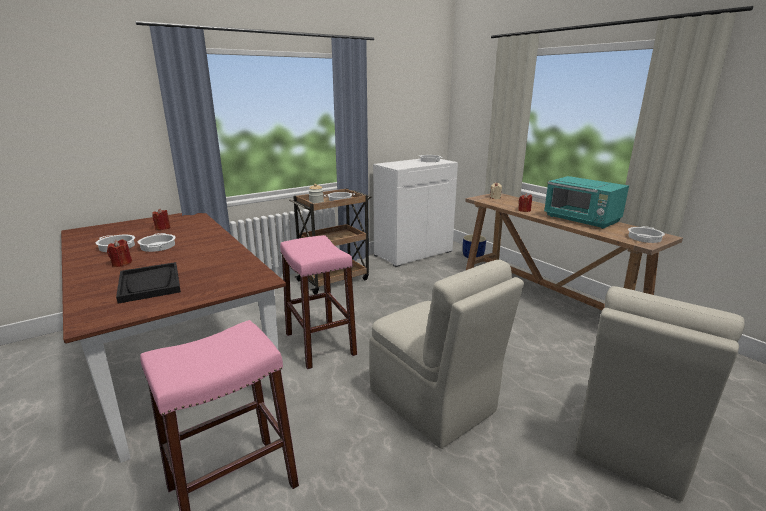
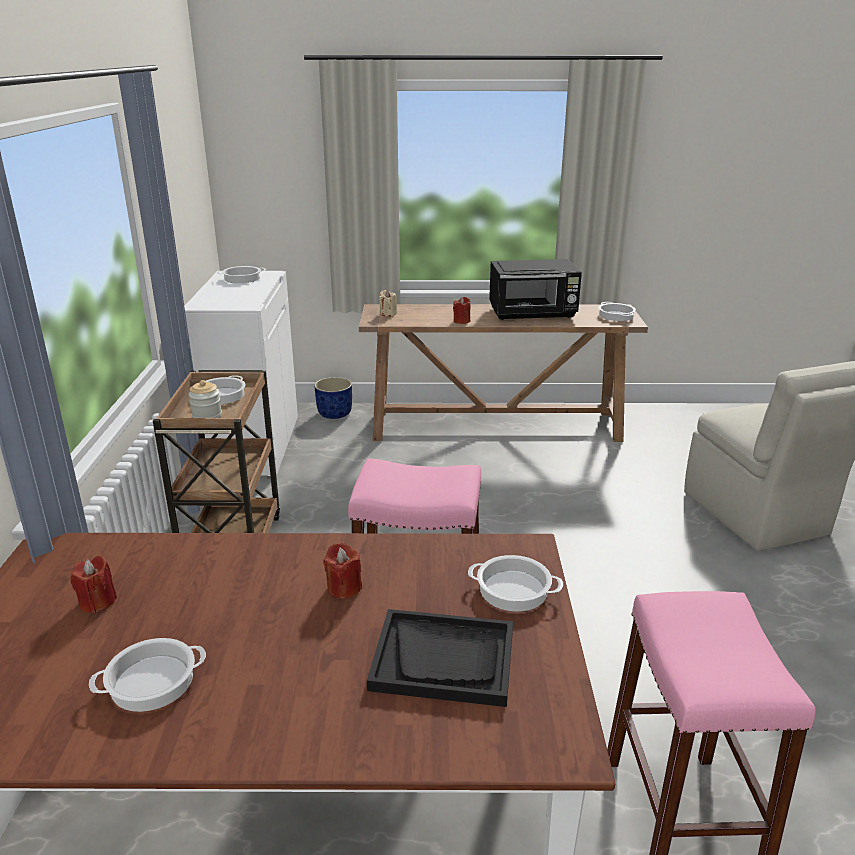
camera: 55 degrees left, 5 degrees up
red candle [107,239,132,267] -> red candle moved to [323,542,362,599]
cooking pot [137,233,176,252] -> cooking pot moved to [468,555,563,611]
beige chair [369,260,524,449] -> none
turquoise microwave [544,176,629,229] -> black microwave [489,259,582,320]

